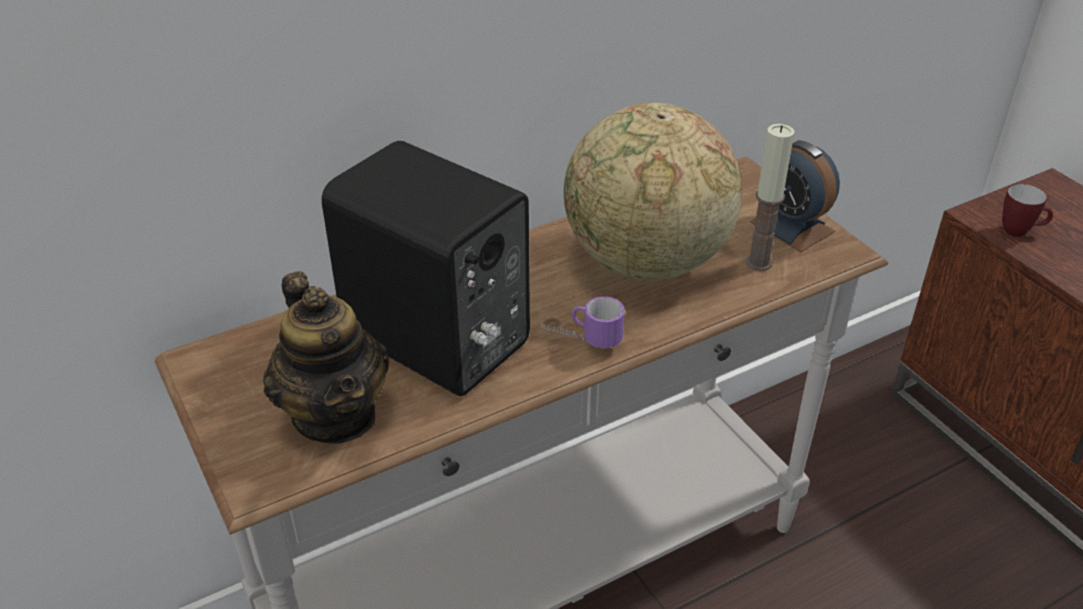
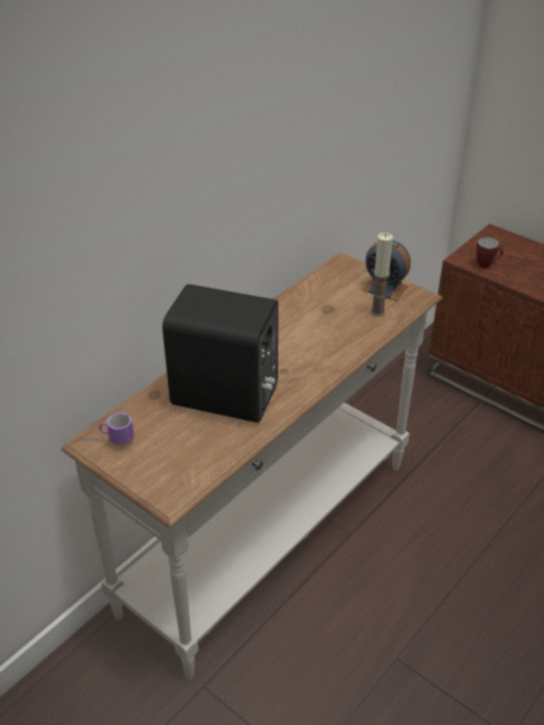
camera: 20 degrees left, 0 degrees up
teapot [263,271,389,444] -> none
mug [541,297,625,348] -> mug moved to [81,412,134,445]
globe [564,102,742,280] -> none

